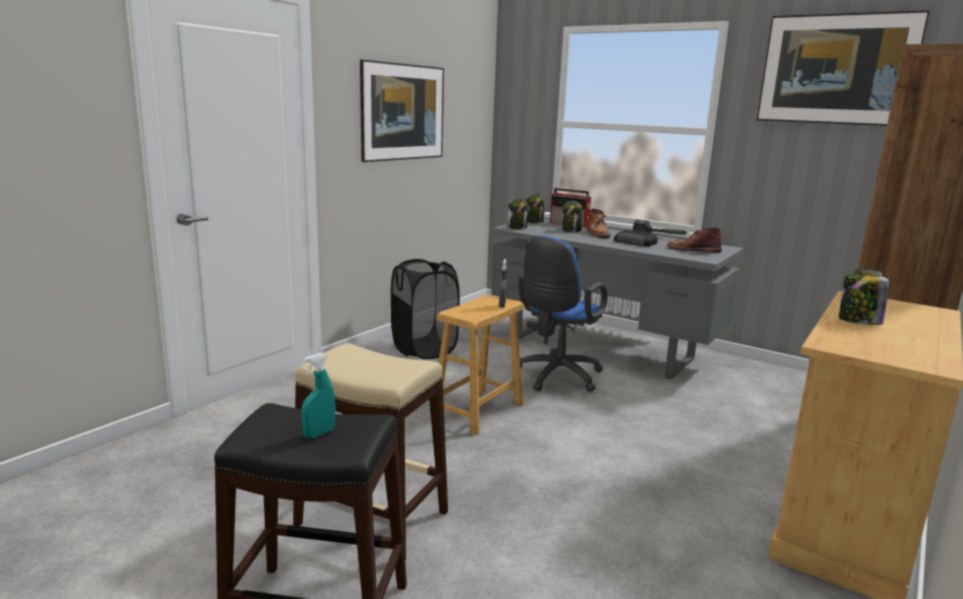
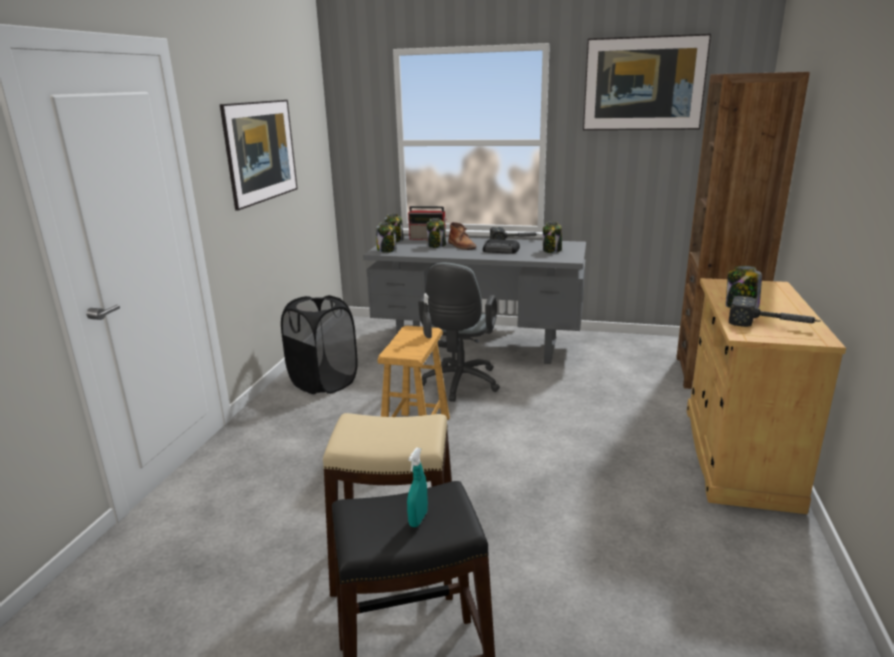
camera: 20 degrees left, 5 degrees up
blue office chair [519,236,608,392] -> grey office chair [418,263,500,402]
brown boot [667,227,722,253] -> jar [543,222,562,253]
none -> hammer [729,296,821,327]

